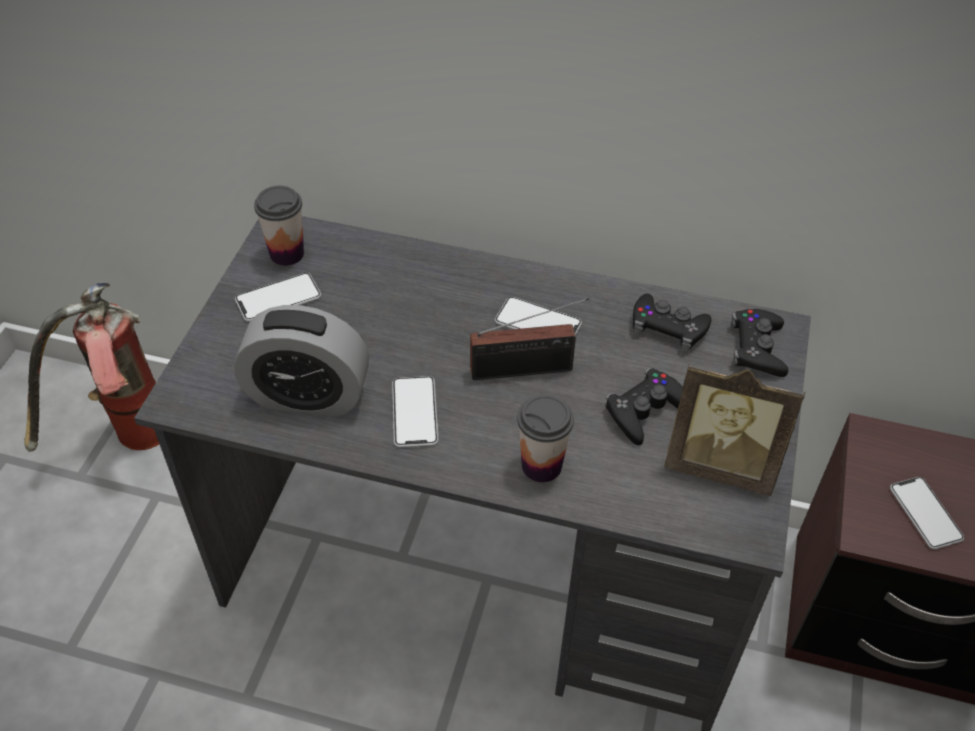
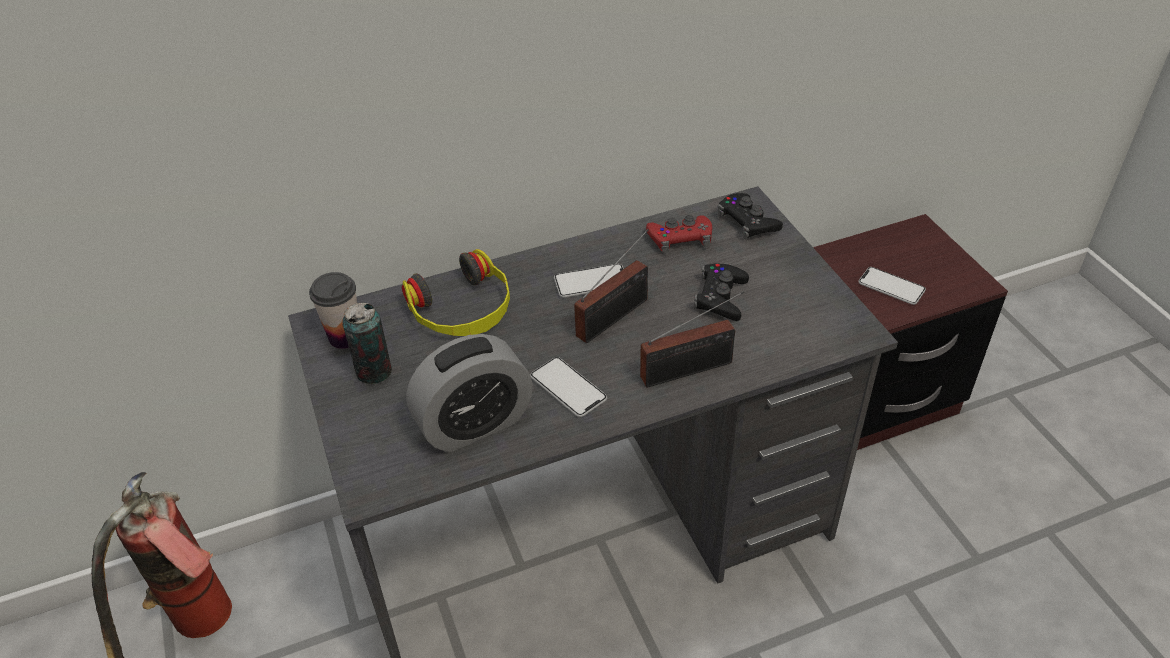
camera: 35 degrees left, 5 degrees down
phone [235,273,321,322] -> can [343,303,392,384]
cup [517,395,574,482] -> radio [640,291,744,387]
black game controller [633,294,711,352] -> red game controller [646,215,712,254]
picture frame [664,363,805,496] -> none
none -> headphones [402,249,510,336]

